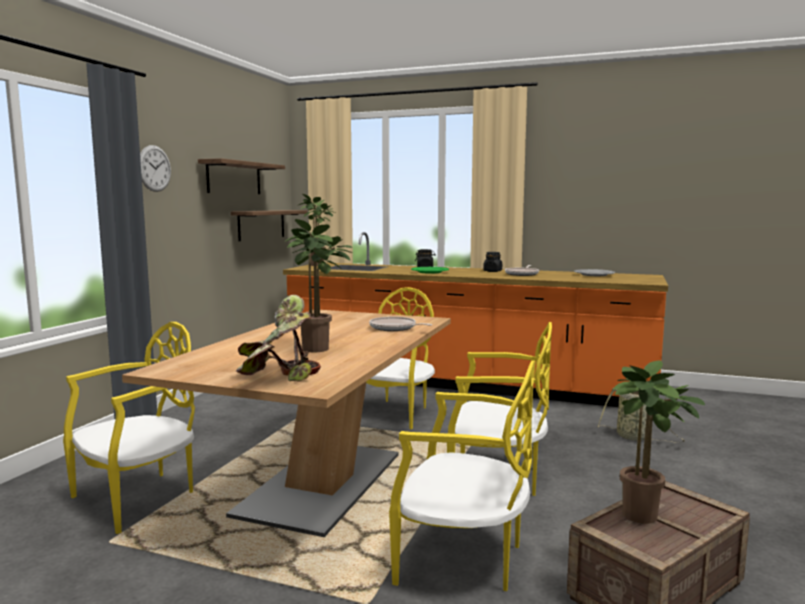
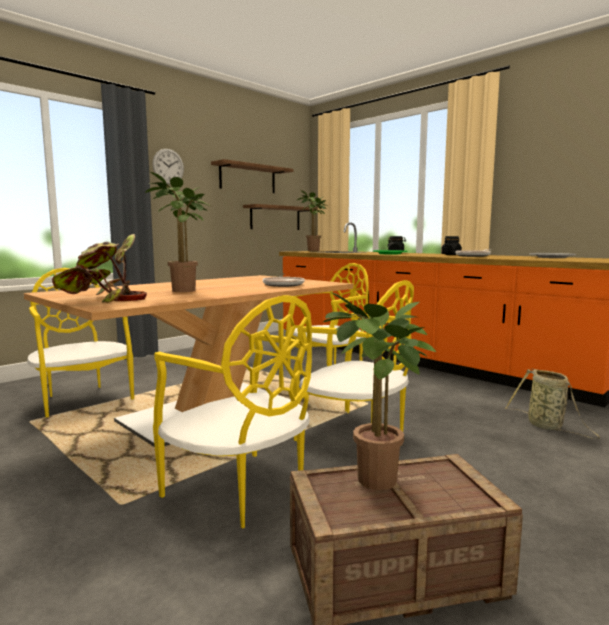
camera: 25 degrees right, 0 degrees up
yellow chair [63,322,195,534] -> yellow chair turned 105 degrees counterclockwise [27,268,134,418]

